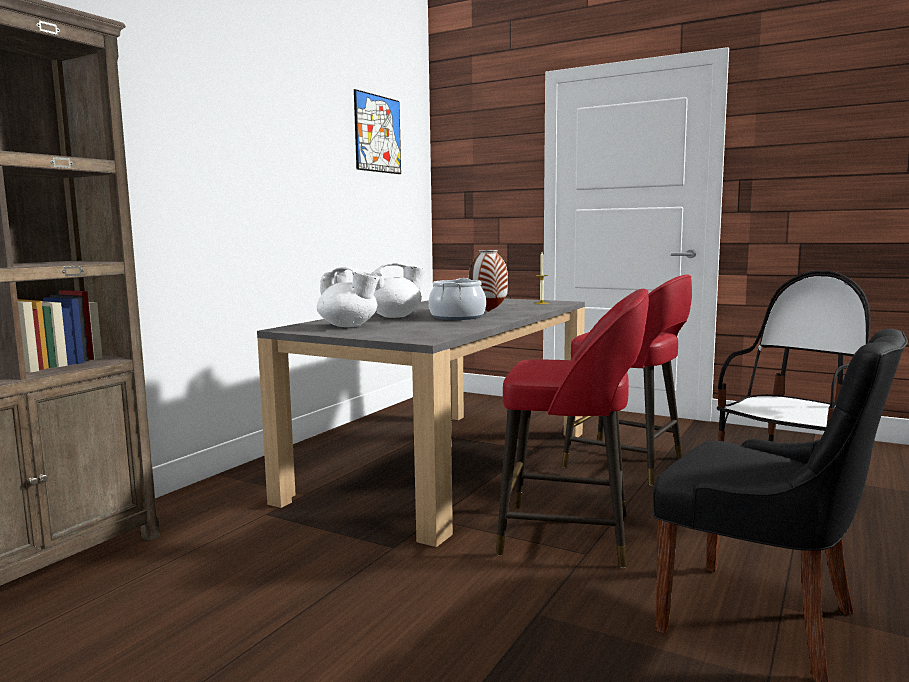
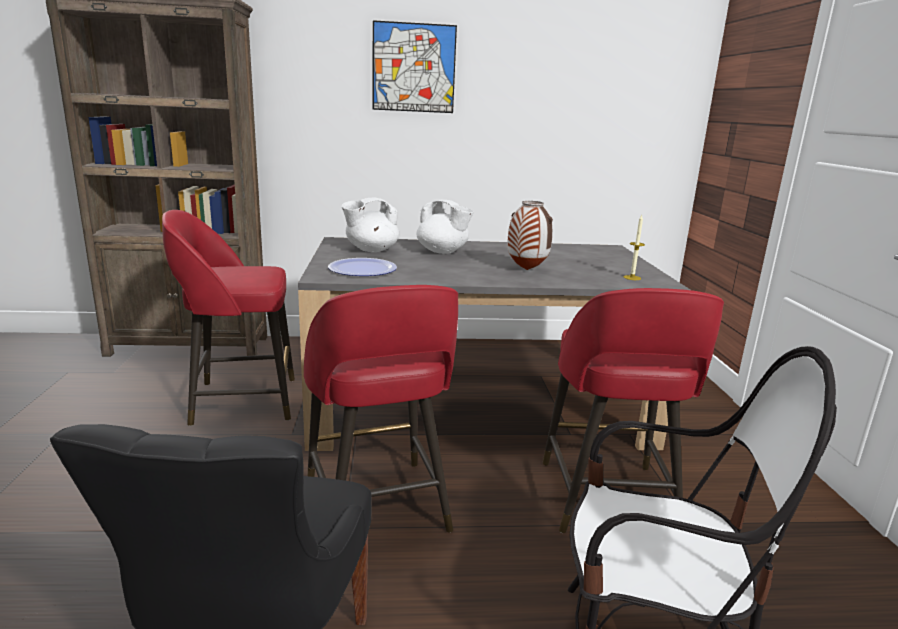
camera: 55 degrees right, 10 degrees up
white teapot [317,267,380,327] -> white teapot turned 60 degrees clockwise [342,198,399,252]
picture [354,89,401,174] -> picture moved to [372,20,457,113]
cooking pot [429,278,486,320] -> none
none -> red stool [162,210,295,426]
none -> plate [328,258,397,276]

